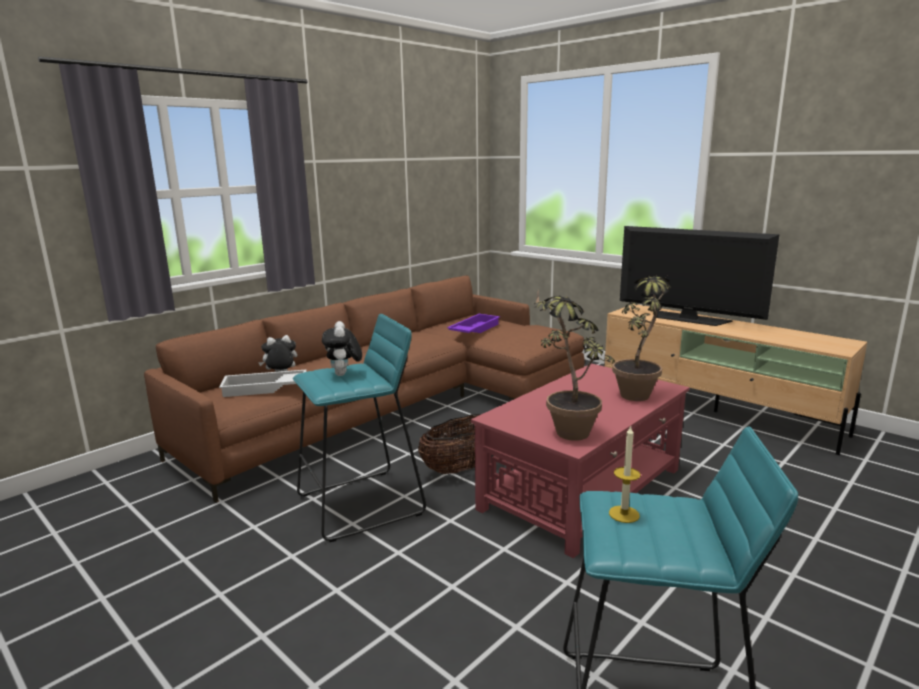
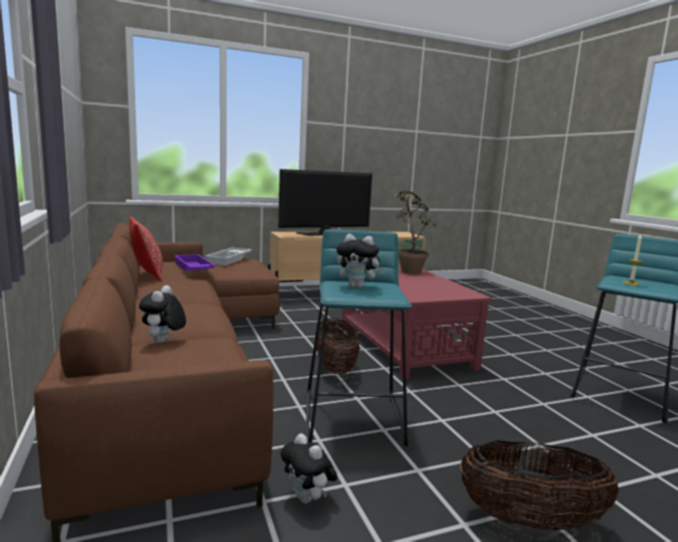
camera: 65 degrees left, 5 degrees down
white tray [219,370,307,397] -> white tray moved to [205,247,252,266]
potted plant [534,290,615,441] -> none
none -> pillow [129,216,163,282]
none -> plush toy [281,433,337,504]
none -> basket [460,440,619,530]

